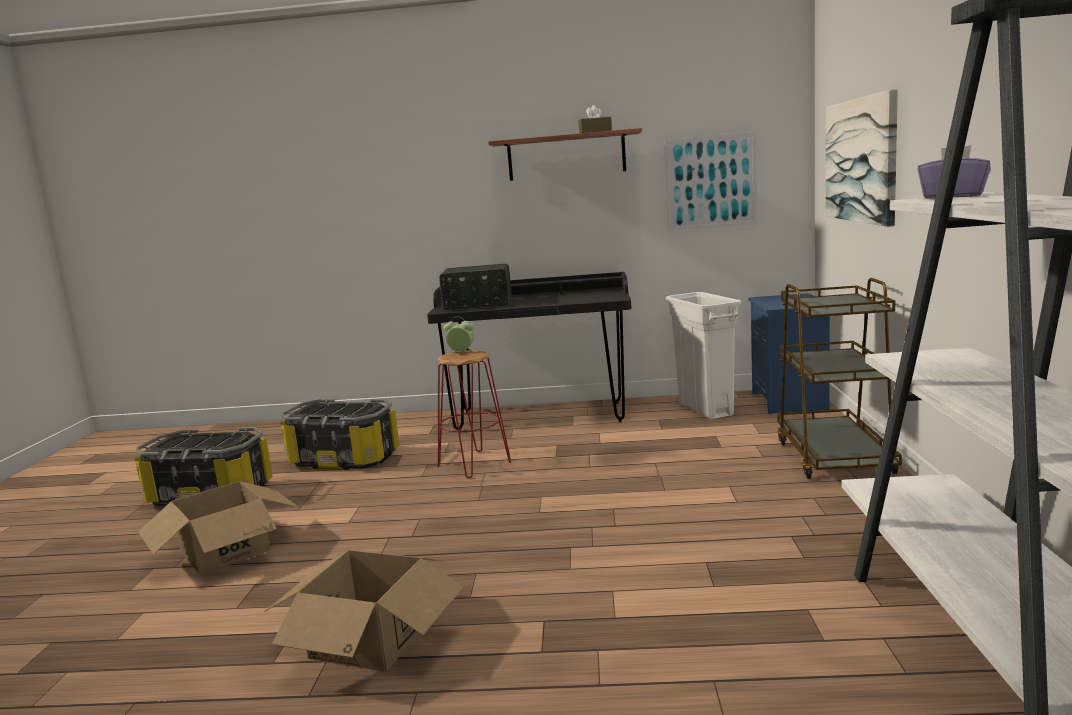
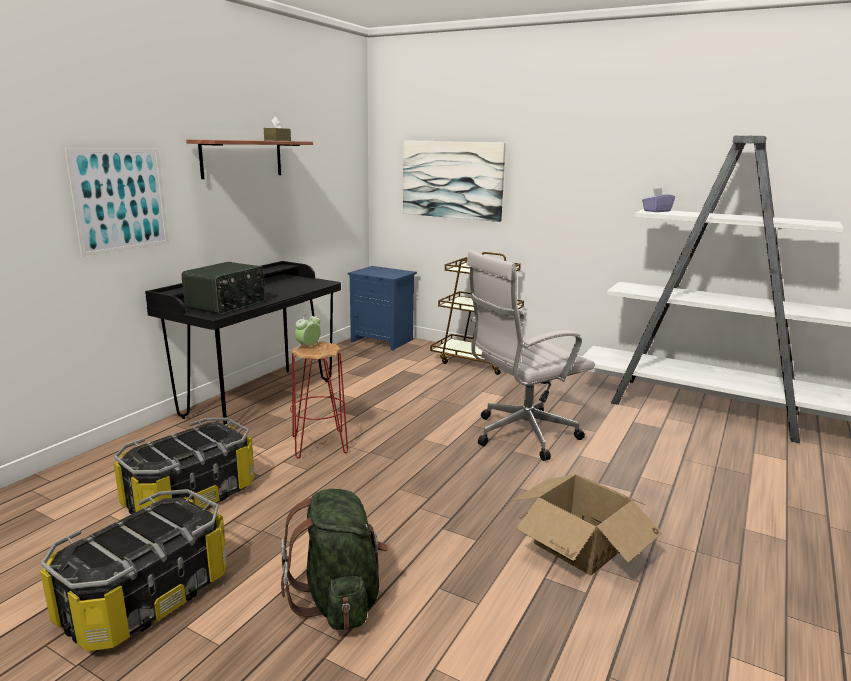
camera: 65 degrees left, 5 degrees up
cardboard box [138,481,298,575] -> green backpack [281,489,388,630]
picture [664,132,757,231] -> picture moved to [65,148,169,257]
white trash can [666,292,741,419] -> none
none -> white office chair [467,250,595,461]

